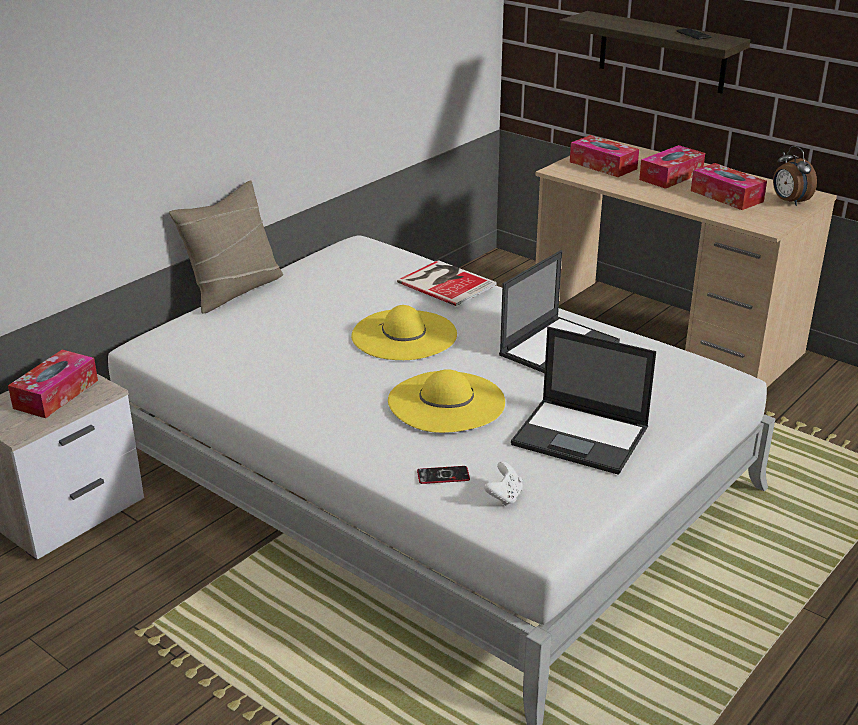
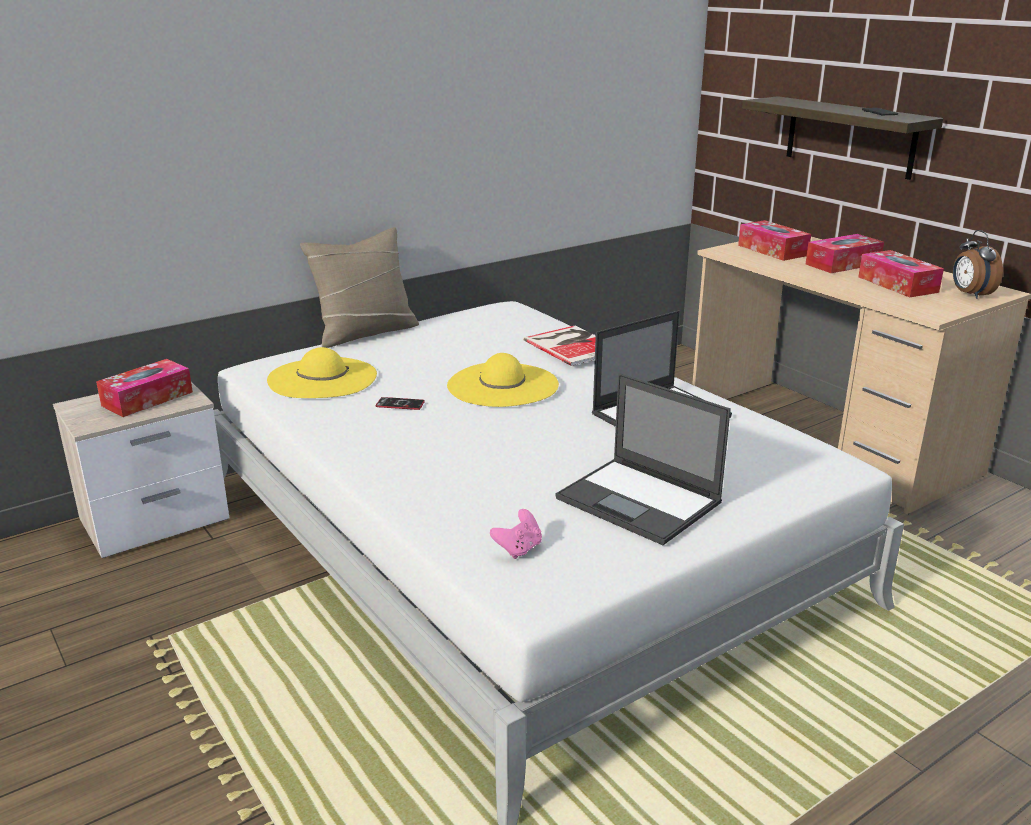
camera: 15 degrees right, 5 degrees down
yellow hat [388,369,505,433] -> yellow hat moved to [267,347,377,398]
phone [417,466,470,484] -> phone moved to [376,397,425,410]
white game controller [484,462,523,506] -> pink game controller [490,509,542,559]

